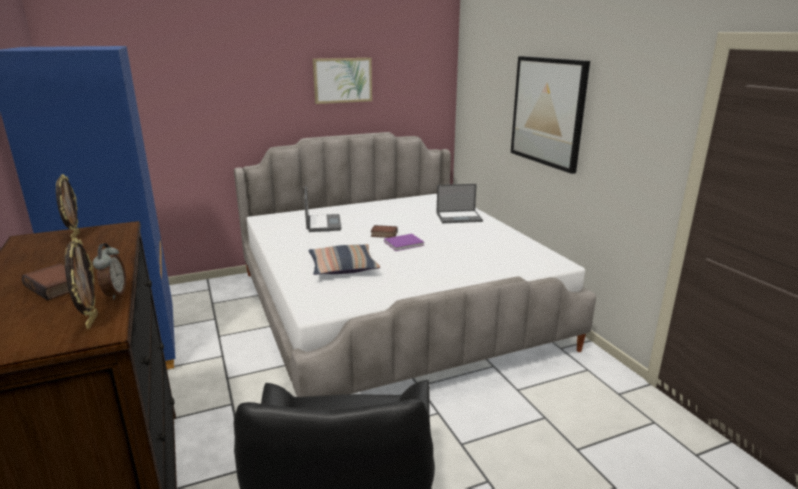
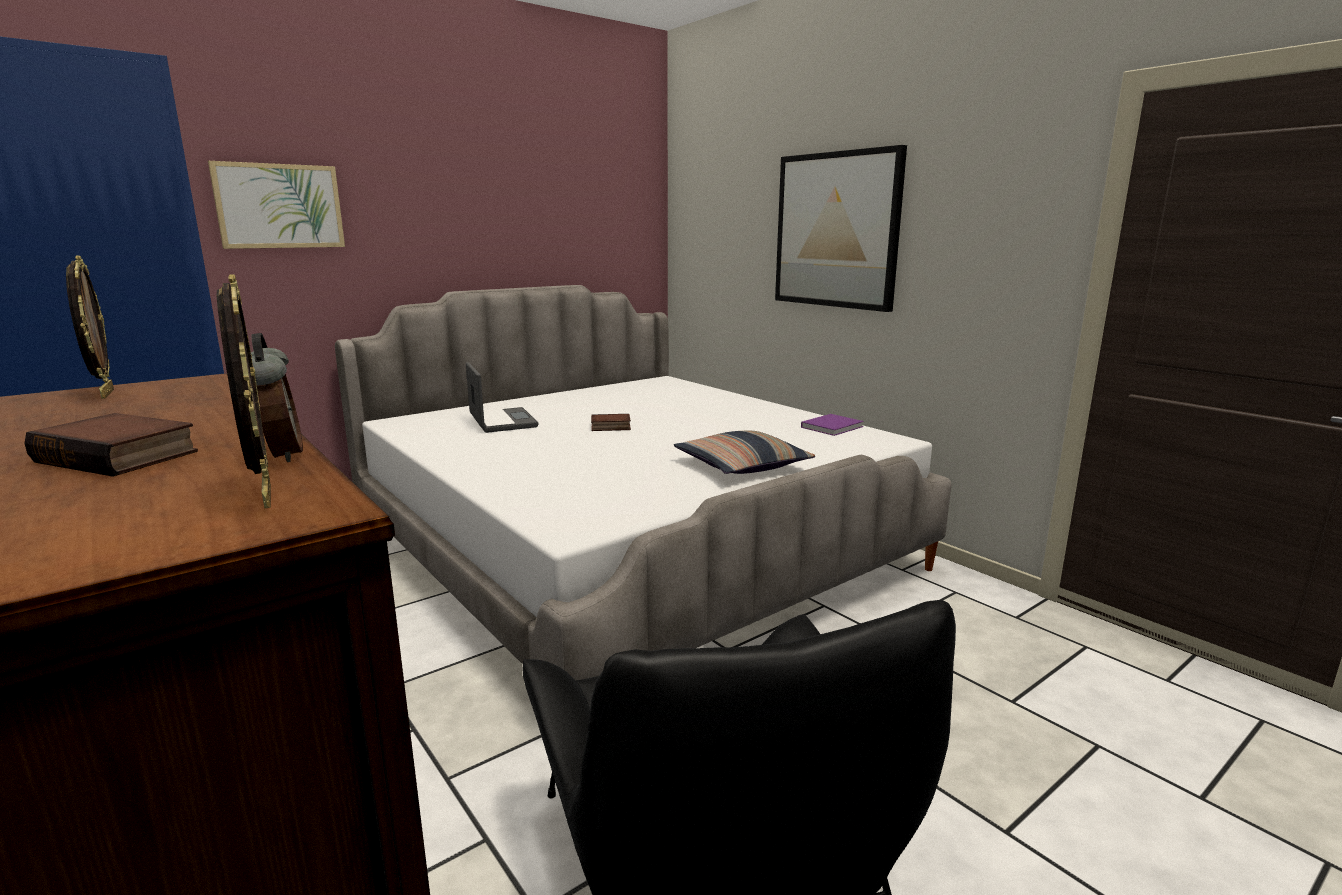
camera: 15 degrees left, 5 degrees down
pillow [309,244,380,275] -> pillow moved to [674,431,815,474]
picture [313,58,372,104] -> picture moved to [208,161,345,249]
purple book [384,234,425,251] -> purple book moved to [801,414,864,436]
laptop [437,184,483,223] -> none

